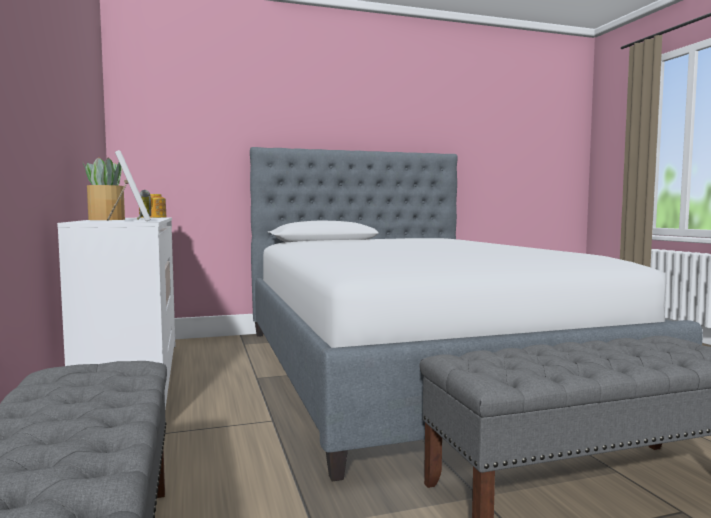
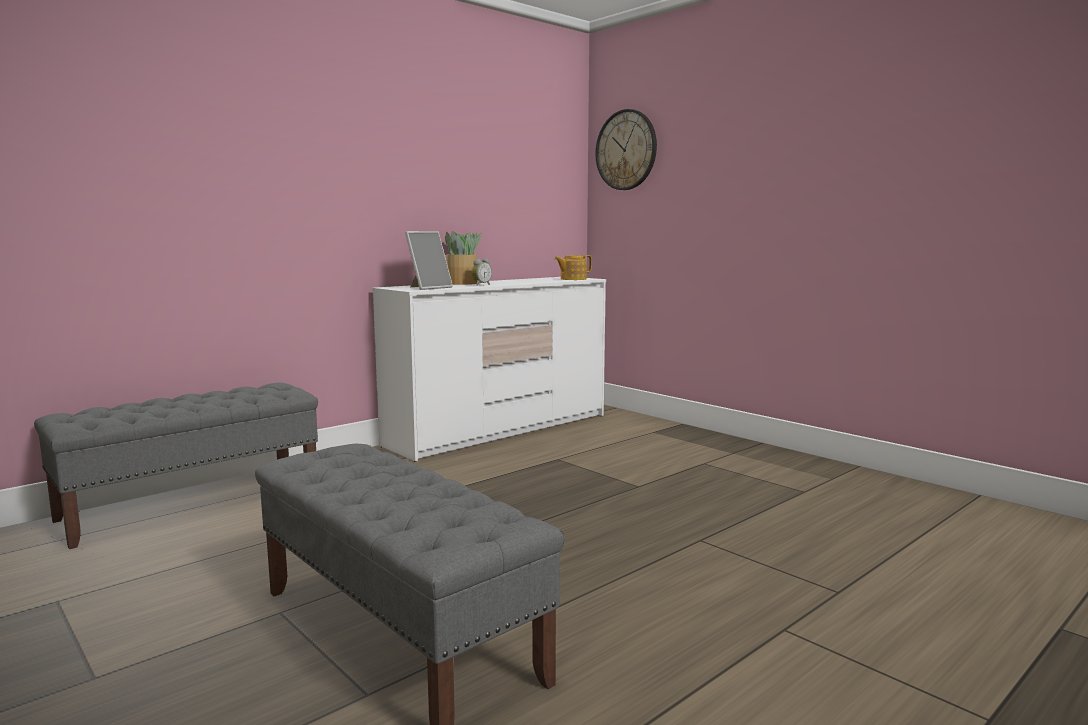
camera: 65 degrees right, 5 degrees up
bed [250,147,703,482] -> none
none -> wall clock [595,109,657,190]

